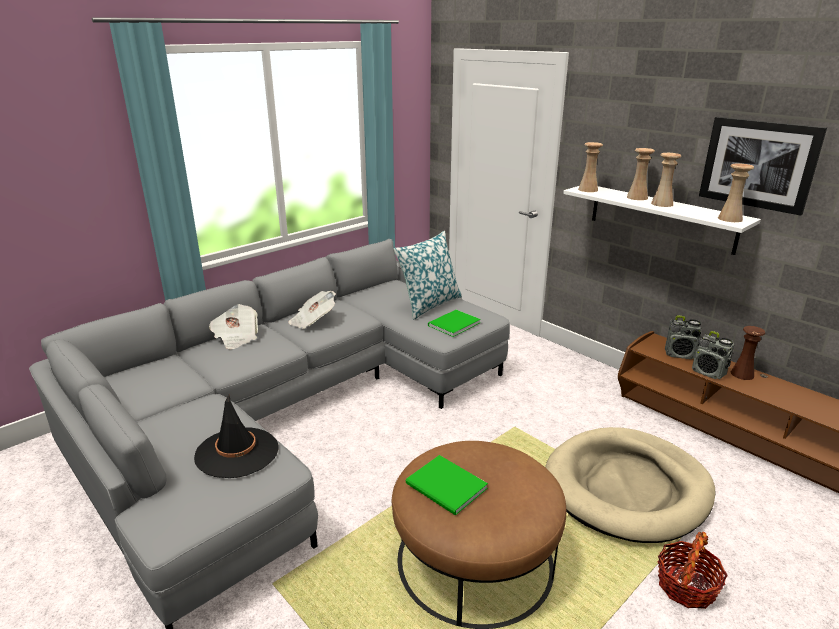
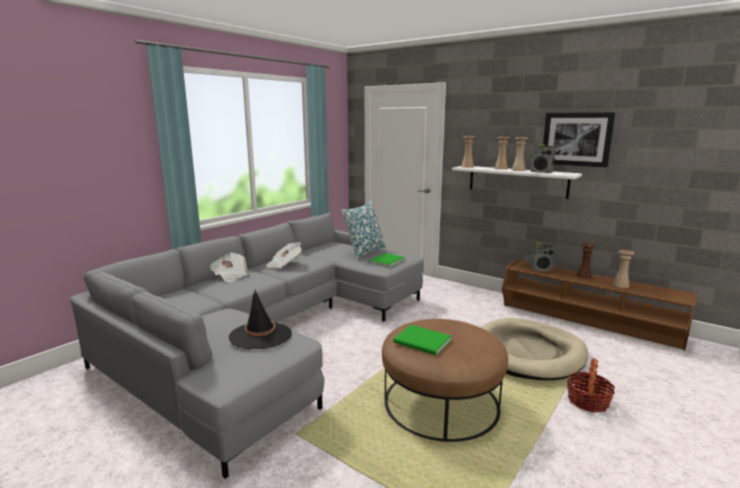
camera: 10 degrees left, 10 degrees down
radio [692,331,734,379] -> radio moved to [531,144,555,173]
beige vase [718,163,754,222] -> beige vase moved to [613,250,634,288]

